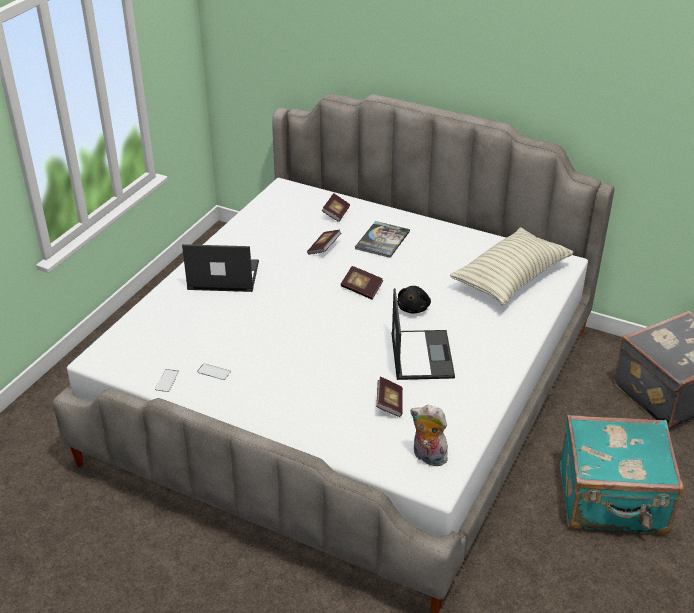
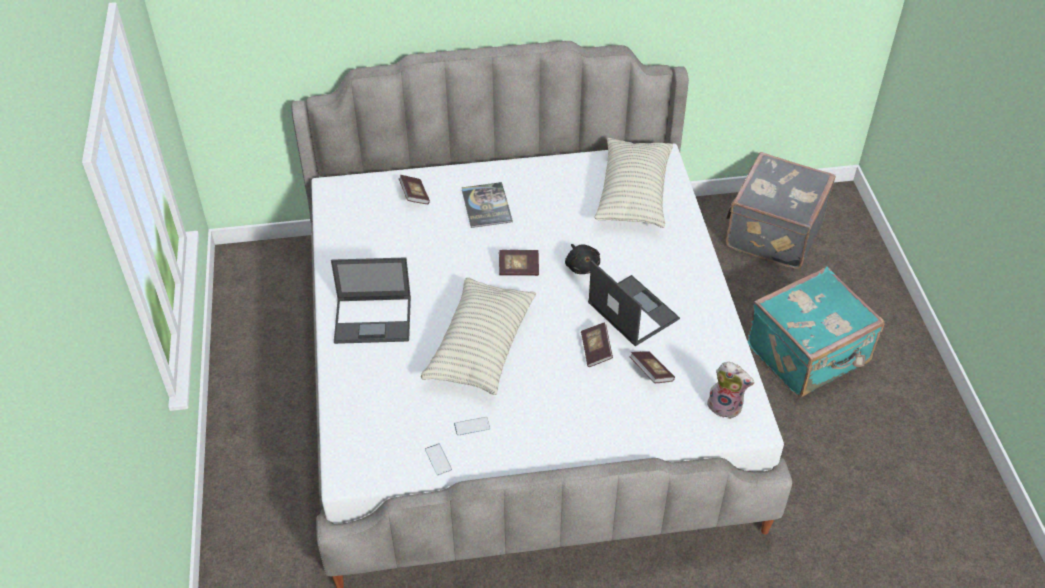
camera: 35 degrees left, 10 degrees up
laptop [182,244,259,292] -> laptop turned 150 degrees counterclockwise [331,257,411,344]
book [307,230,341,255] -> book moved to [581,322,613,367]
plush toy [410,405,448,466] -> plush toy turned 150 degrees counterclockwise [707,362,754,419]
none -> pillow [421,277,536,395]

